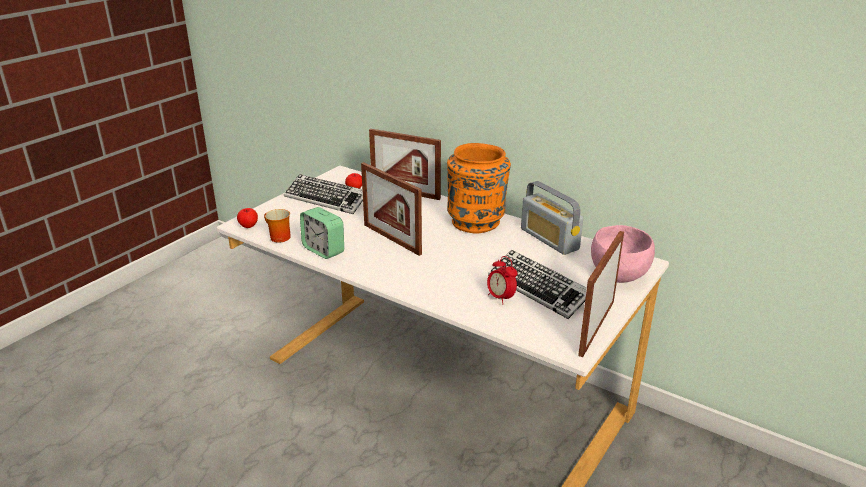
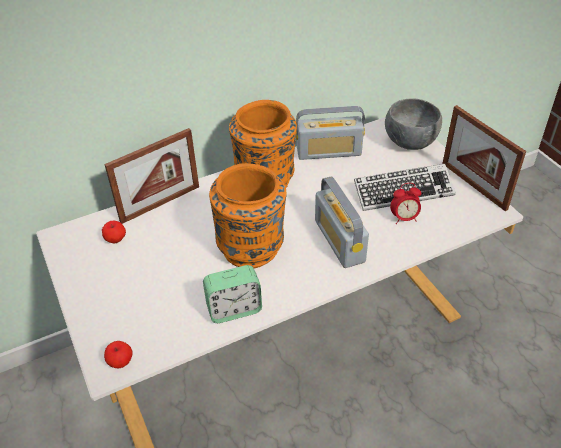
camera: 60 degrees left, 15 degrees up
mug [264,209,291,243] -> none
keyboard [284,174,363,214] -> none
picture frame [361,162,422,256] -> orange vase [209,163,287,268]
pink bowl [591,225,655,283] -> grey bowl [385,98,442,150]
none -> radio [315,176,369,268]

